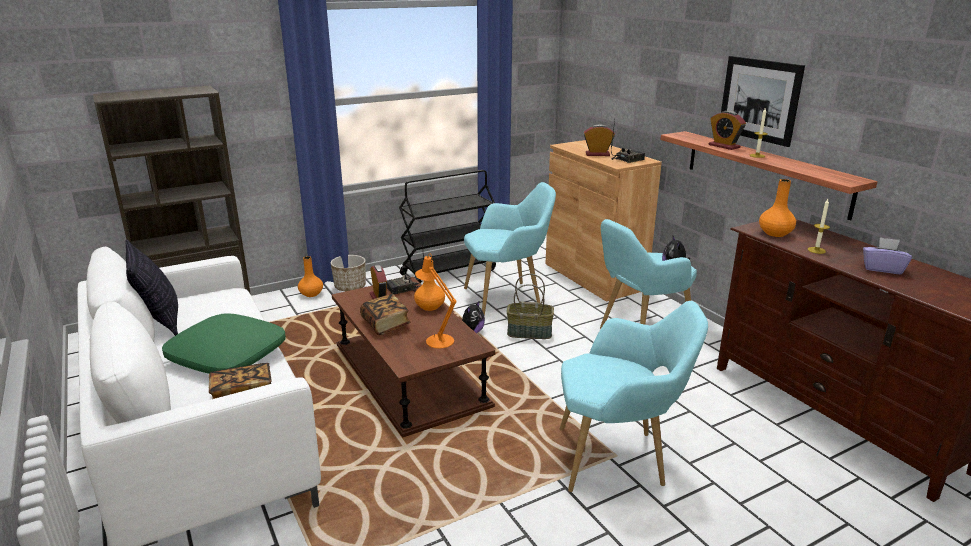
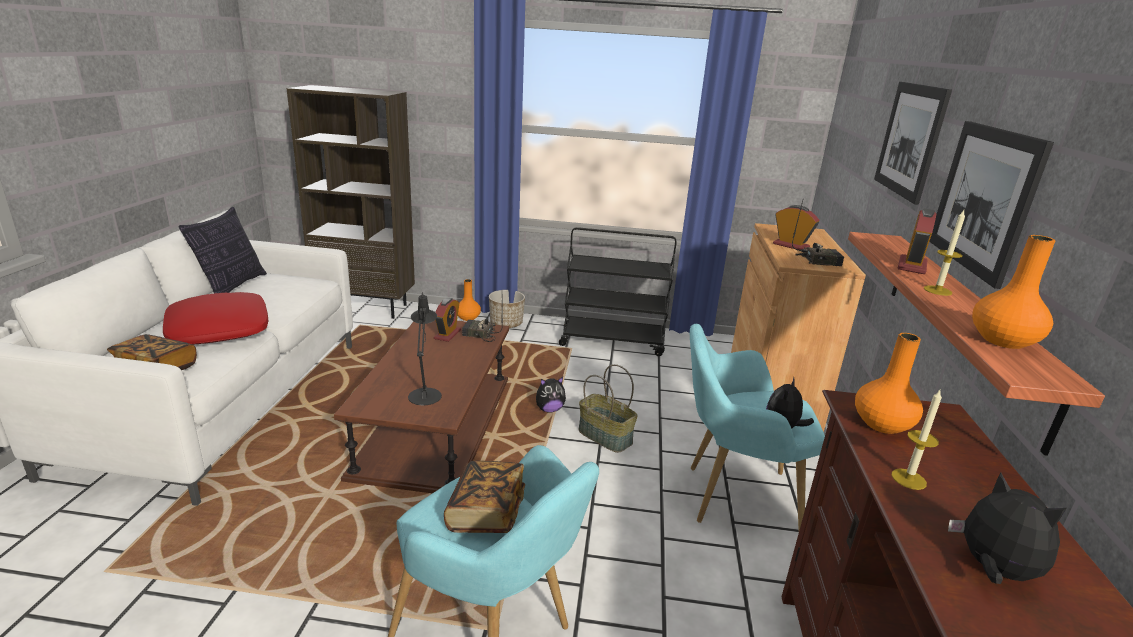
camera: 35 degrees right, 0 degrees up
green pillow [162,313,286,374] -> red pillow [163,292,268,345]
book [360,294,411,335] -> book moved to [444,460,525,533]
orange vase [414,260,445,311] -> orange vase moved to [972,235,1055,349]
orange table lamp [415,253,457,348] -> black table lamp [408,292,442,406]
turquoise armchair [464,182,556,316] -> none
alarm clock [709,111,746,150] -> alarm clock turned 150 degrees counterclockwise [898,208,936,274]
purple tissue box [863,237,912,274] -> plush toy [948,472,1067,584]
none -> picture [874,82,952,205]

